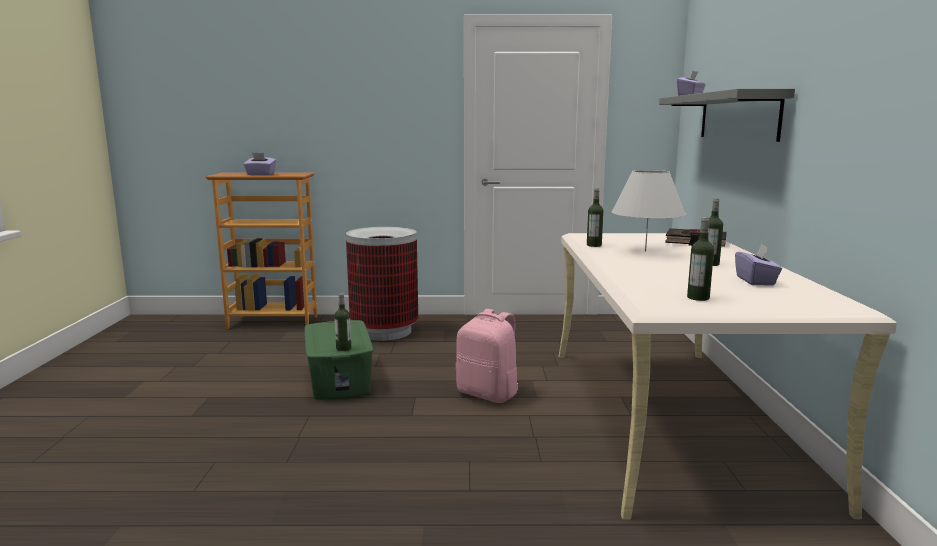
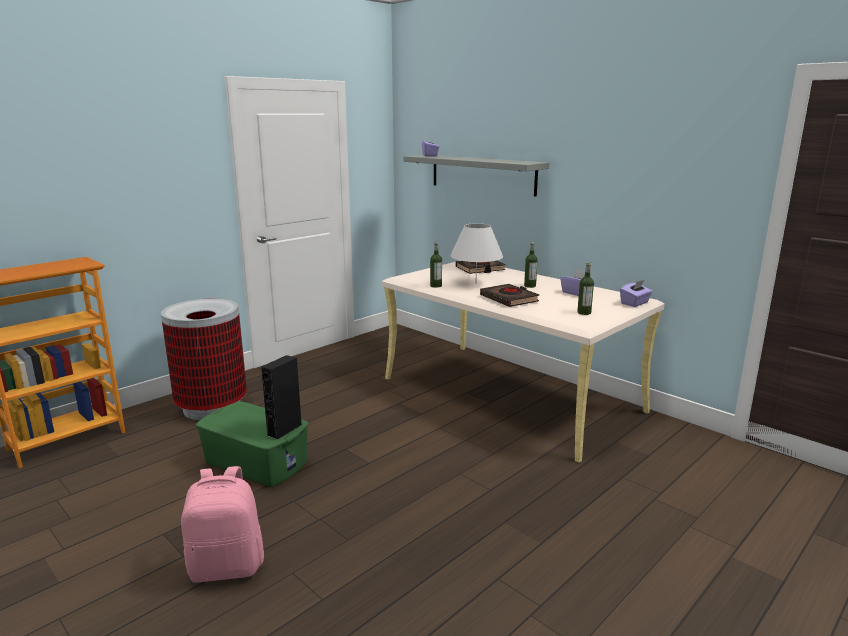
camera: 45 degrees left, 5 degrees up
purple tissue box [243,153,276,175] -> purple tissue box moved to [620,280,653,307]
bottle [334,293,351,351] -> black speaker [261,355,302,440]
pink backpack [455,309,519,403] -> pink backpack moved to [181,466,264,583]
none -> black book [480,284,539,307]

